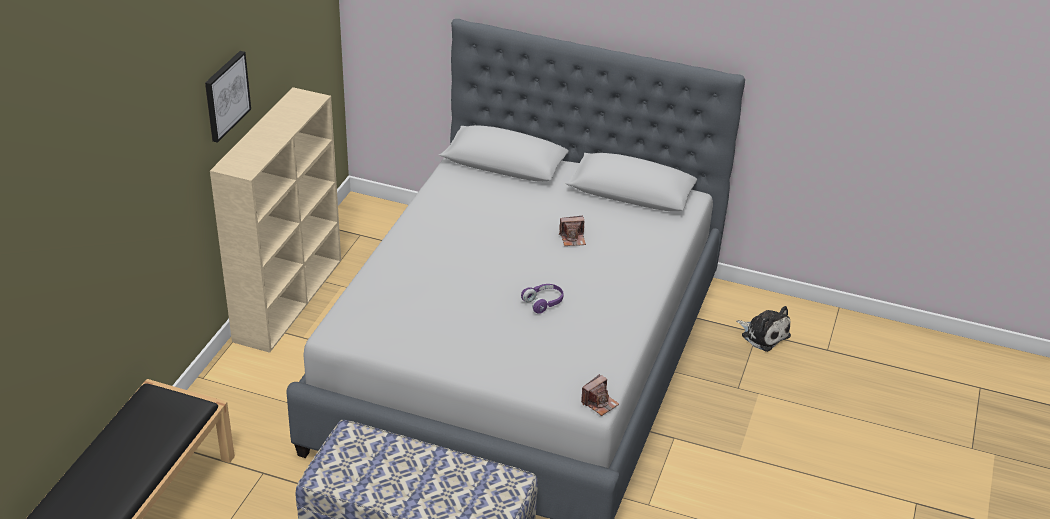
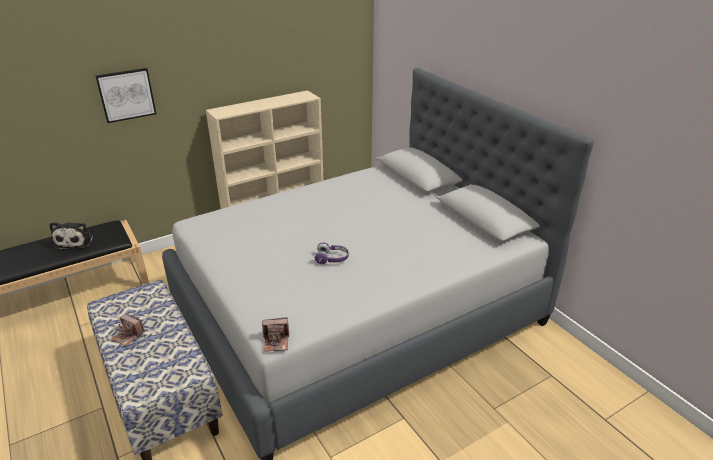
camera: 40 degrees right, 5 degrees down
picture [205,51,251,143] -> picture moved to [95,68,156,123]
camera [559,216,586,246] -> camera moved to [112,314,145,346]
plush toy [736,306,791,352] -> plush toy moved to [50,222,93,250]

